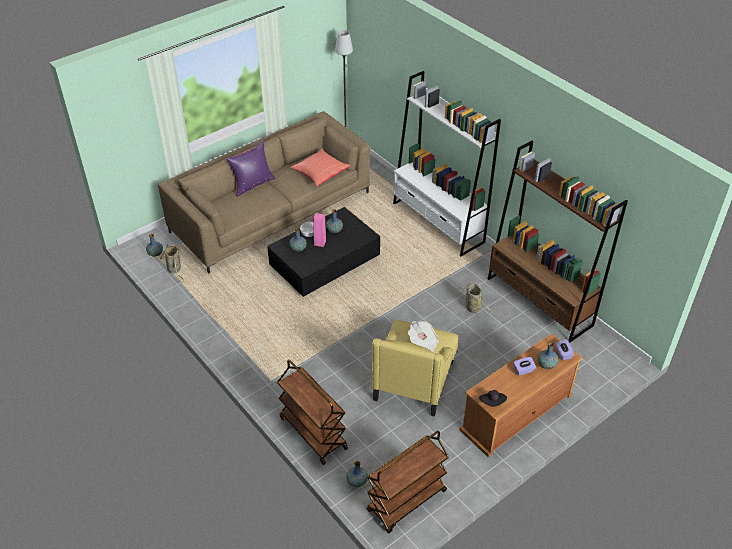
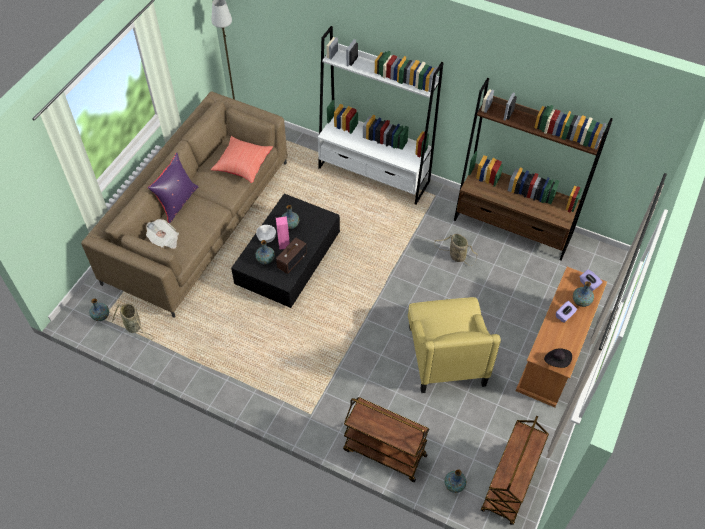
camera: 25 degrees left, 10 degrees up
newspaper [408,321,439,352] -> newspaper moved to [146,219,179,249]
none -> radio [276,238,307,274]

